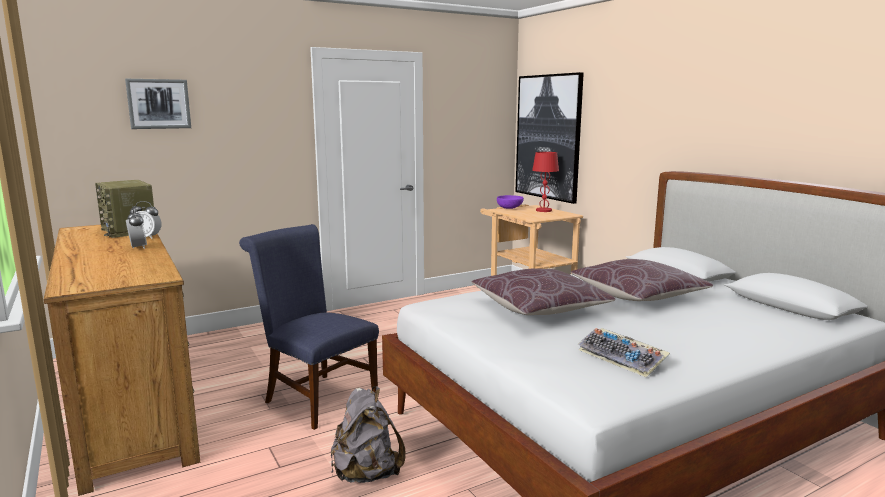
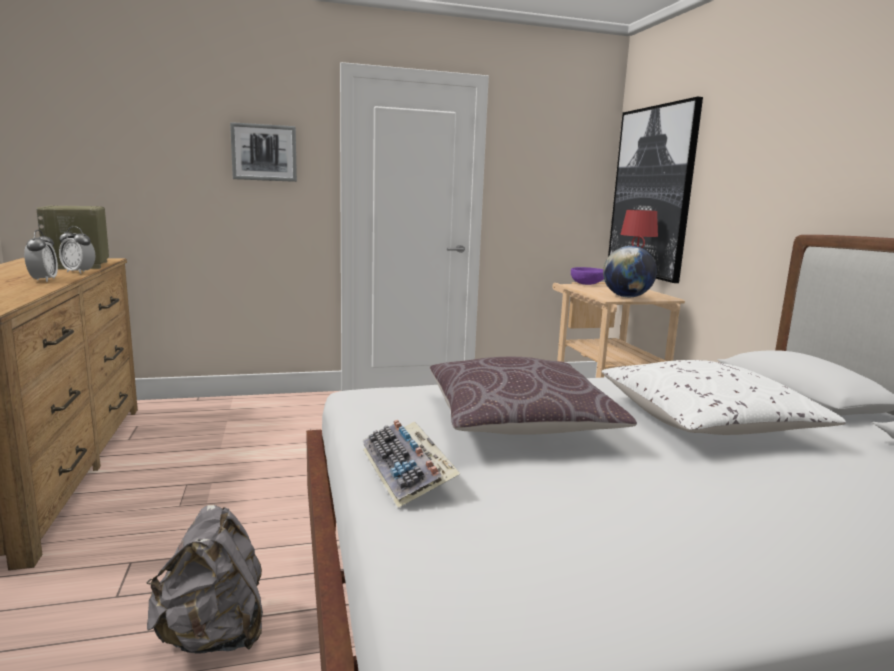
camera: 15 degrees right, 0 degrees up
picture [125,79,191,129] -> picture moved to [230,122,297,182]
blue chair [239,224,379,430] -> none
brown pillow [571,259,713,301] -> white pillow [601,360,846,435]
keyboard [578,328,670,378] -> keyboard moved to [363,420,460,508]
none -> globe [603,246,657,297]

